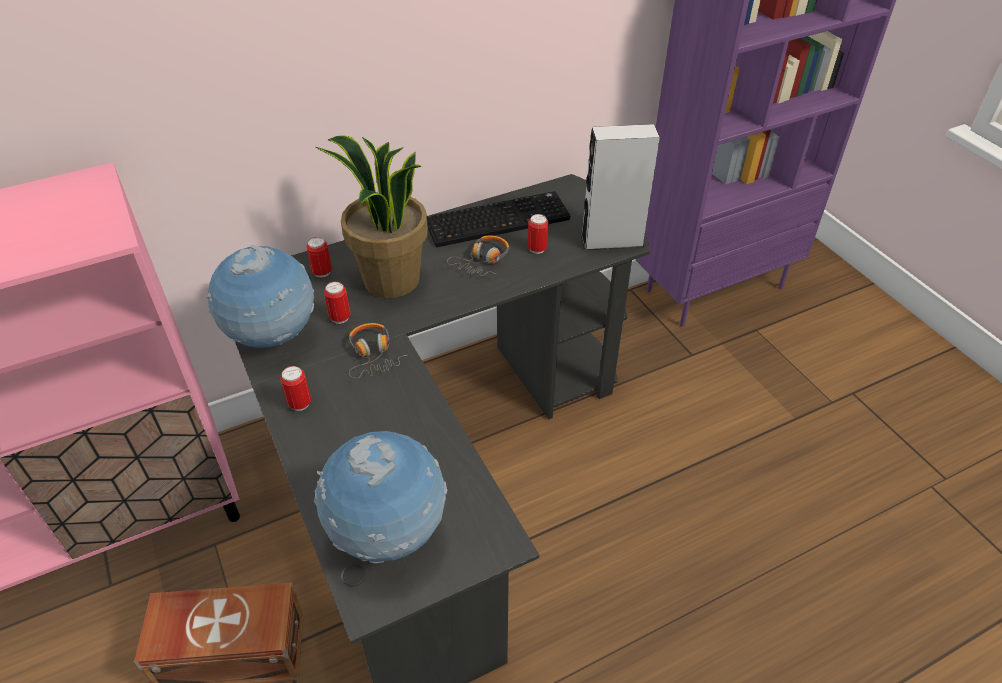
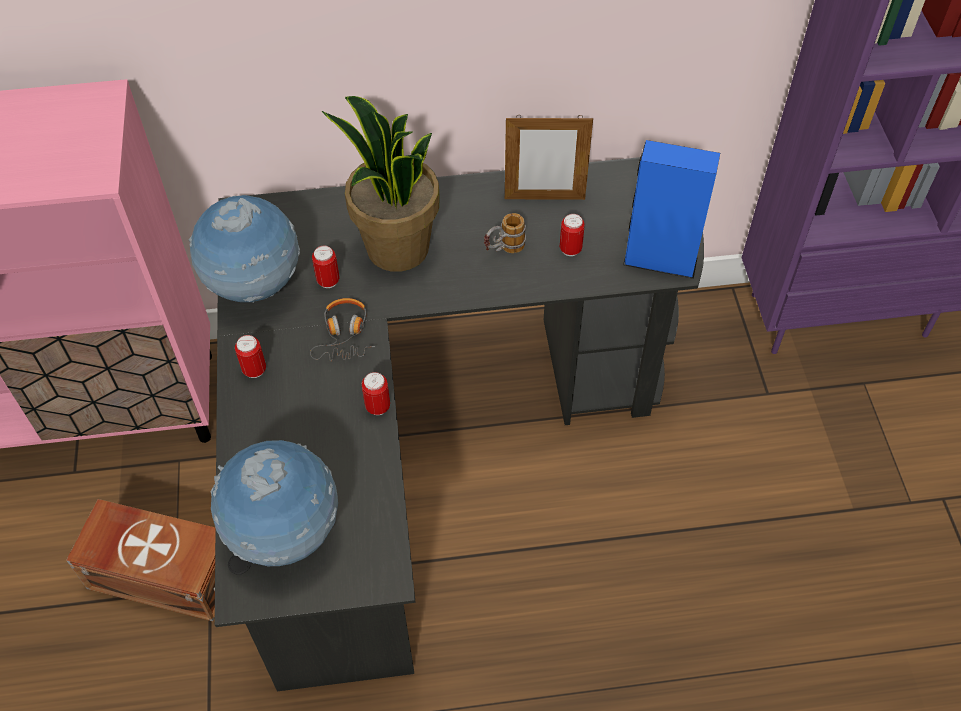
camera: 20 degrees right, 10 degrees up
can [306,237,332,278] -> can moved to [362,372,390,415]
keyboard [427,191,570,247] -> picture frame [505,115,593,200]
headphones [447,235,509,276] -> mug [484,213,526,253]
grey speaker [581,124,660,250] -> blue speaker [623,140,720,279]

